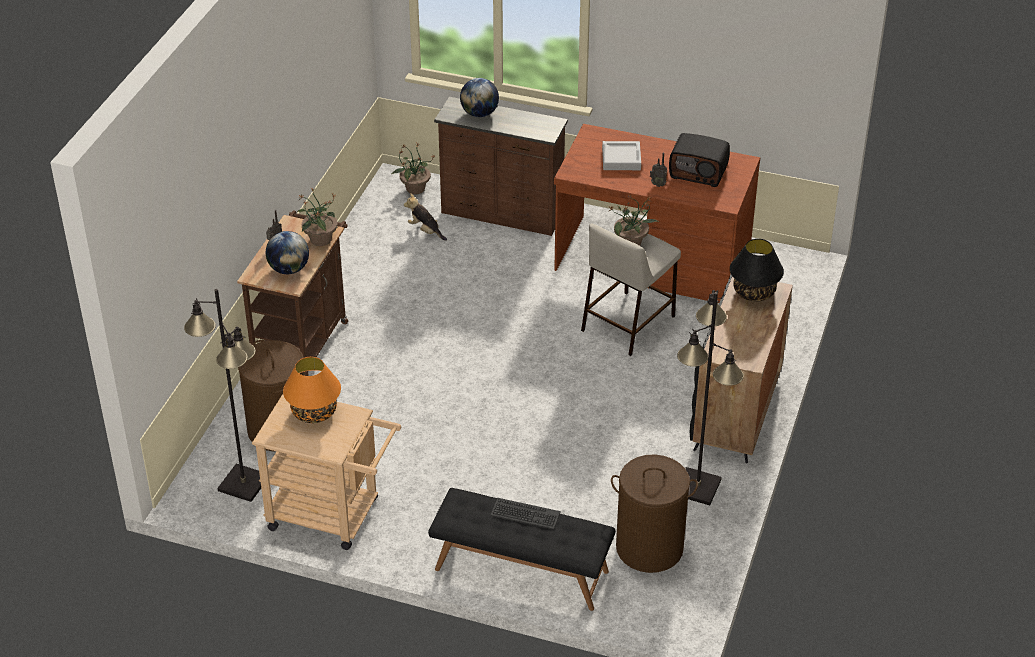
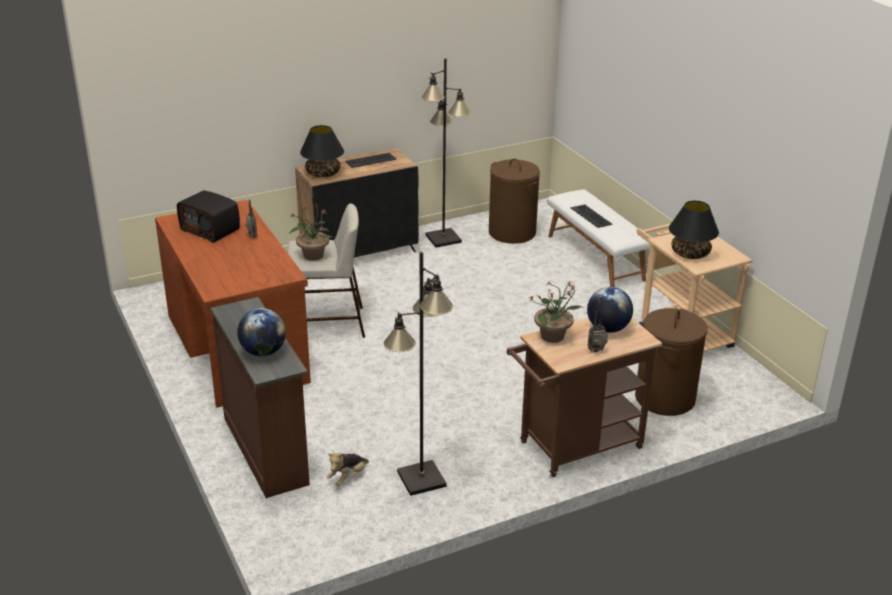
camera: 135 degrees left, 10 degrees down
black floor lamp [184,289,261,502] -> black floor lamp moved to [384,252,453,496]
orange table lamp [283,357,341,423] -> black table lamp [669,201,719,259]
potted plant [392,142,434,195] -> none
plush toy [404,193,447,241] -> plush toy turned 45 degrees clockwise [327,453,369,486]
black bench [428,488,615,611] -> white bench [547,189,650,287]
grey tray [602,141,641,170] -> none
radio [669,133,730,187] -> radio turned 150 degrees clockwise [177,190,240,242]
none -> keyboard [345,153,396,168]

